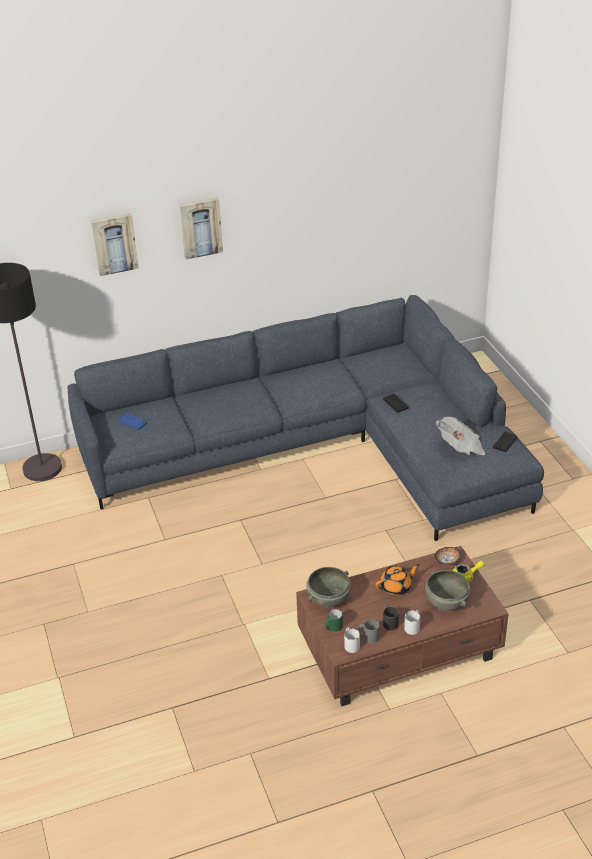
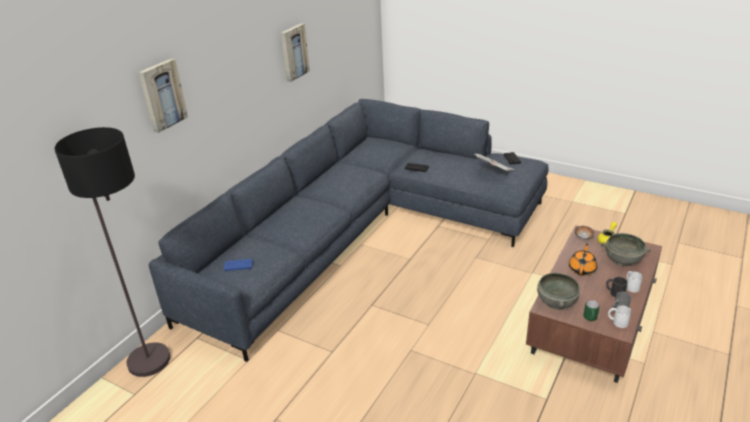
camera: 40 degrees left, 5 degrees down
picture [179,198,223,260] -> picture moved to [281,23,310,82]

